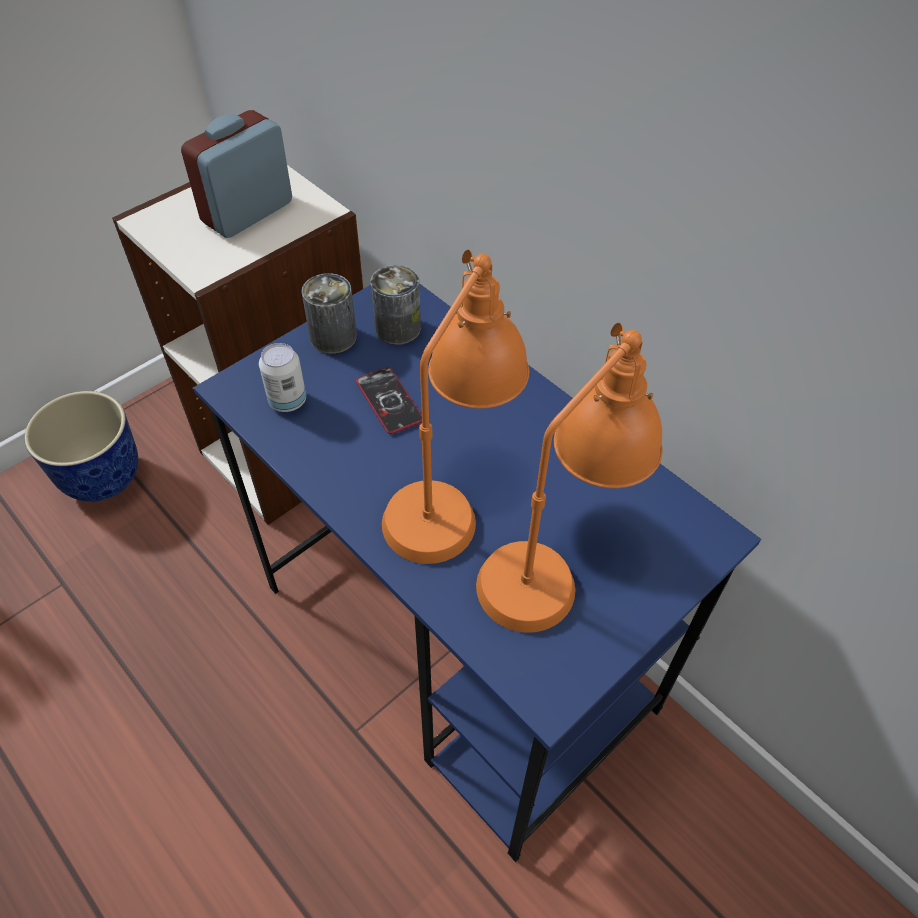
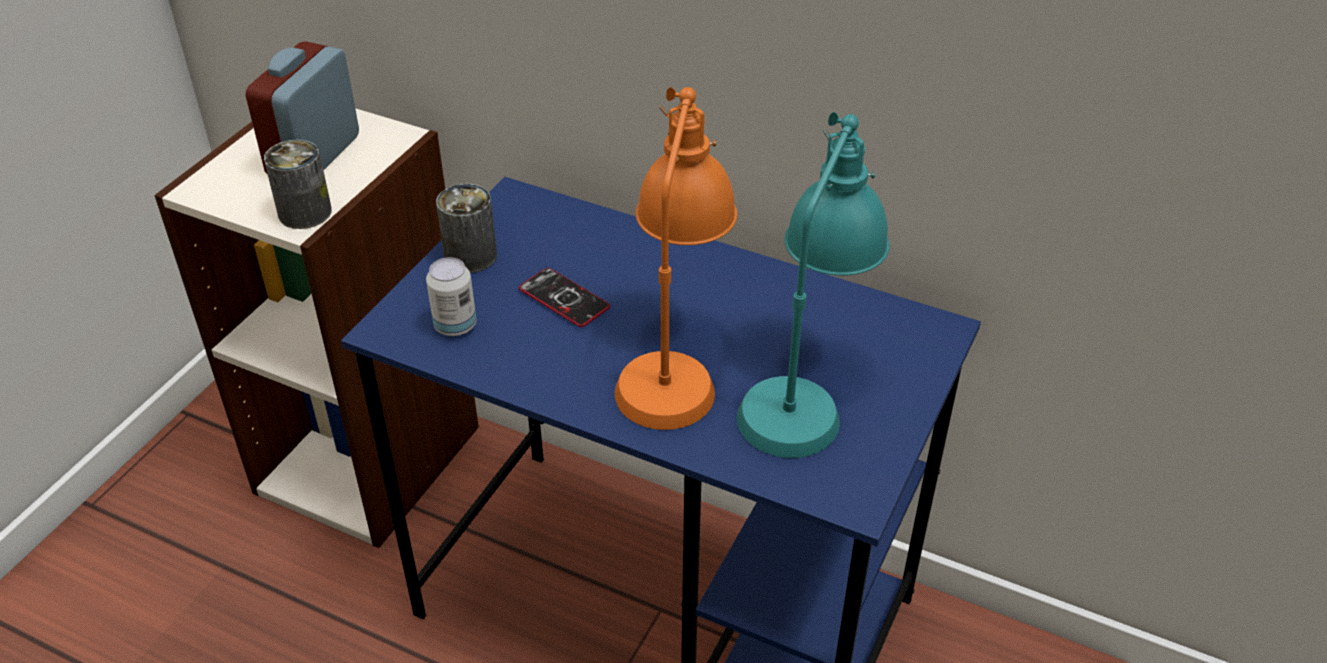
camera: 20 degrees left, 10 degrees down
planter [24,391,138,502] -> none
can [371,265,421,345] -> can moved to [264,140,332,229]
orange table lamp [476,323,663,633] -> turquoise table lamp [737,112,890,458]

